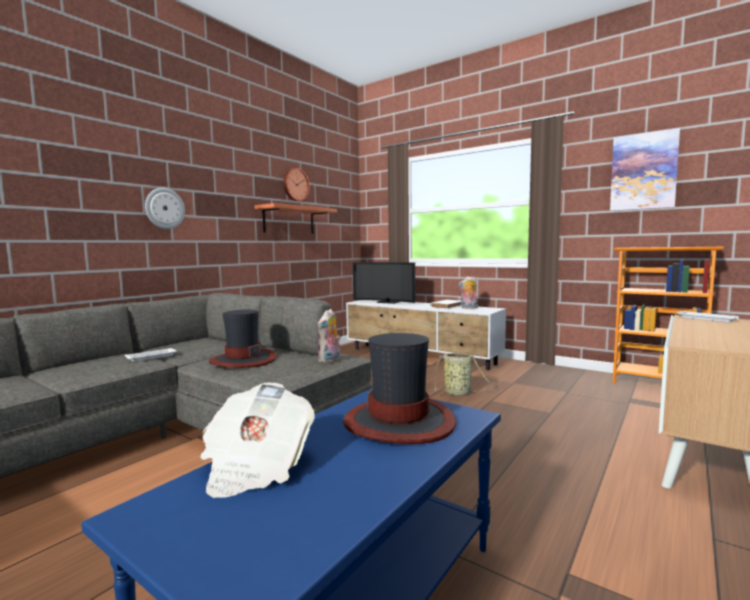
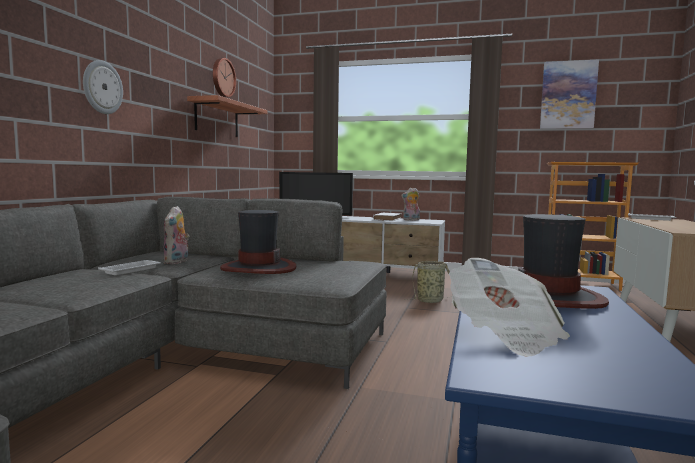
camera: 20 degrees left, 0 degrees up
plush toy [318,309,341,363] -> plush toy moved to [164,206,190,264]

